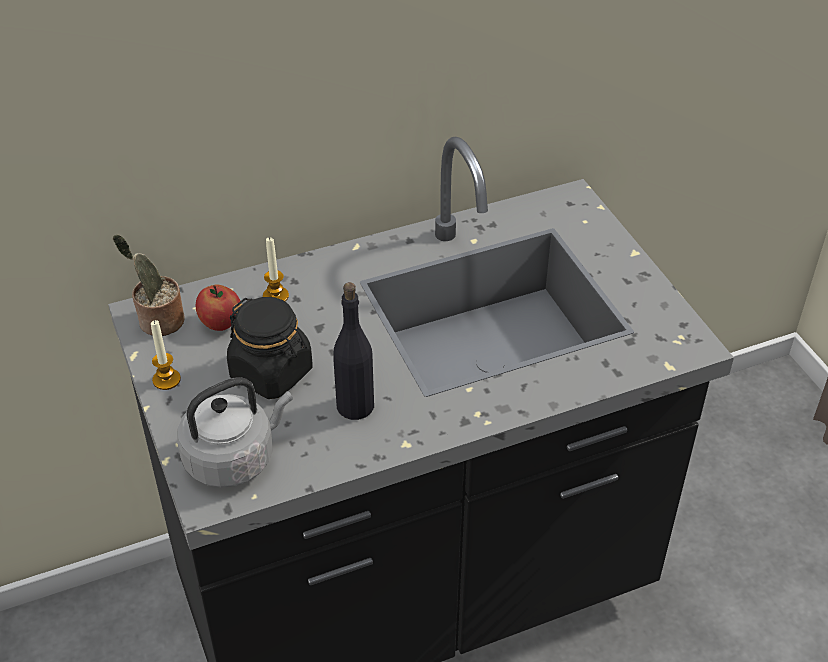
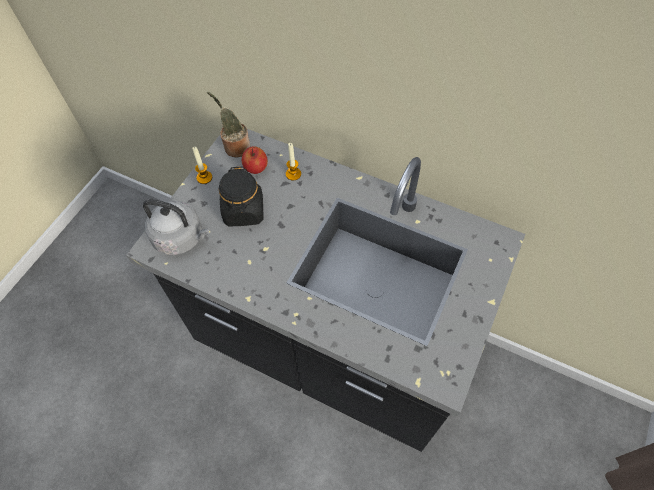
camera: 50 degrees right, 15 degrees up
black bottle [333,282,374,420] -> none

